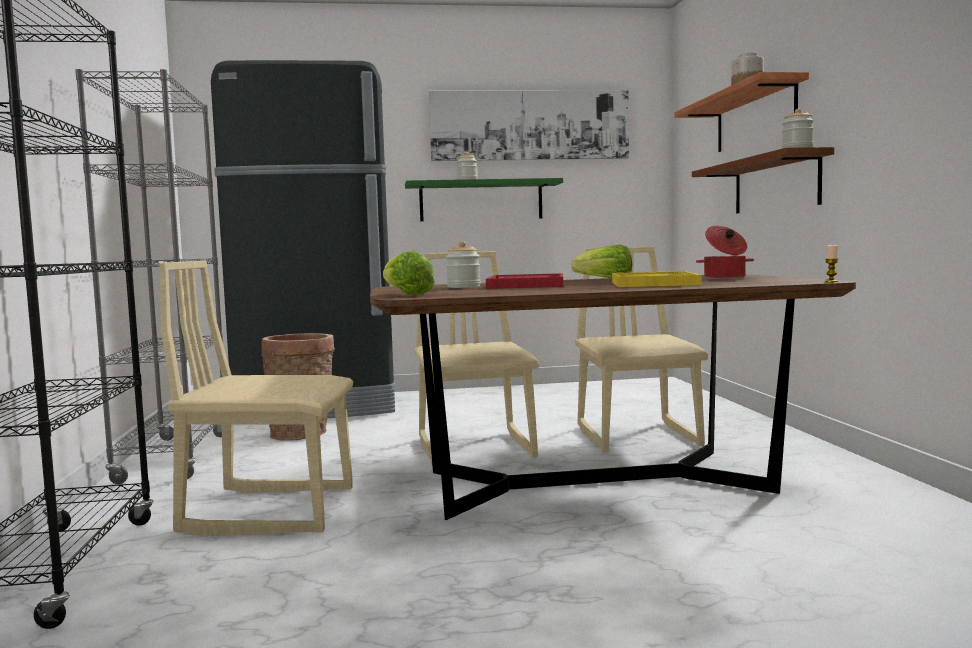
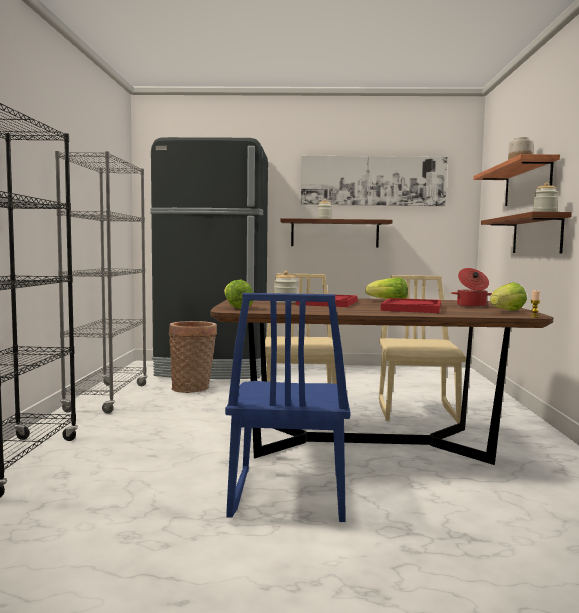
camera: 10 degrees right, 0 degrees up
beige chair [159,261,353,536] -> none
green shelf [405,178,563,221] -> brown shelf [280,218,393,247]
yellow tray [612,271,702,287] -> red tray [381,298,441,313]
none -> blue chair [225,293,350,522]
none -> lettuce [490,282,527,311]

